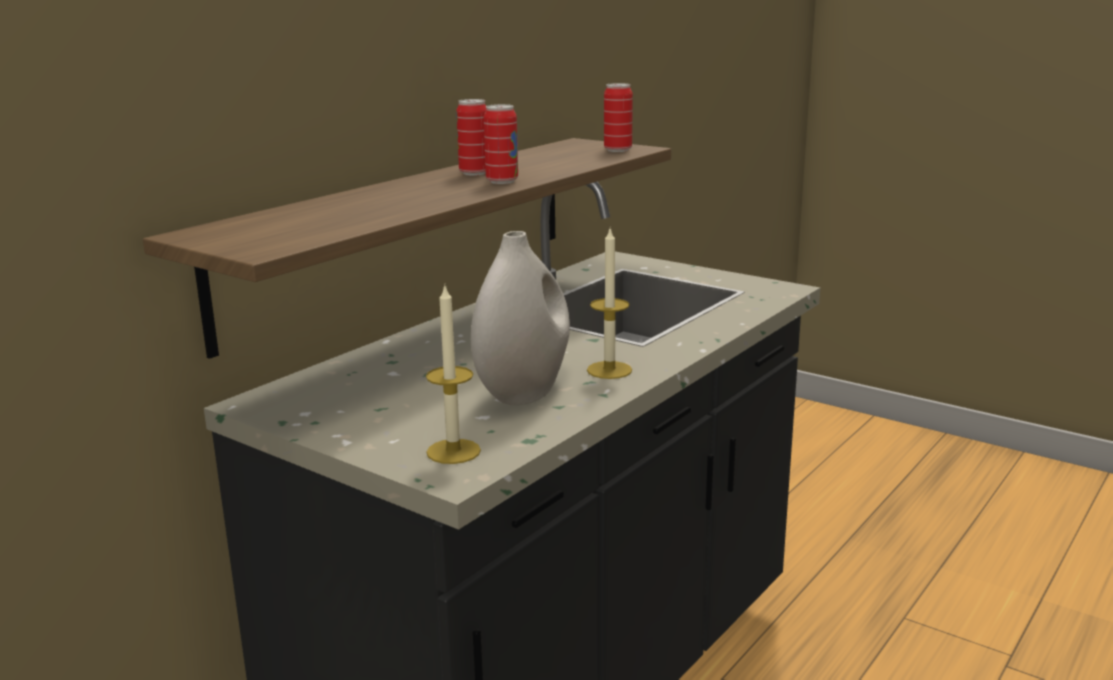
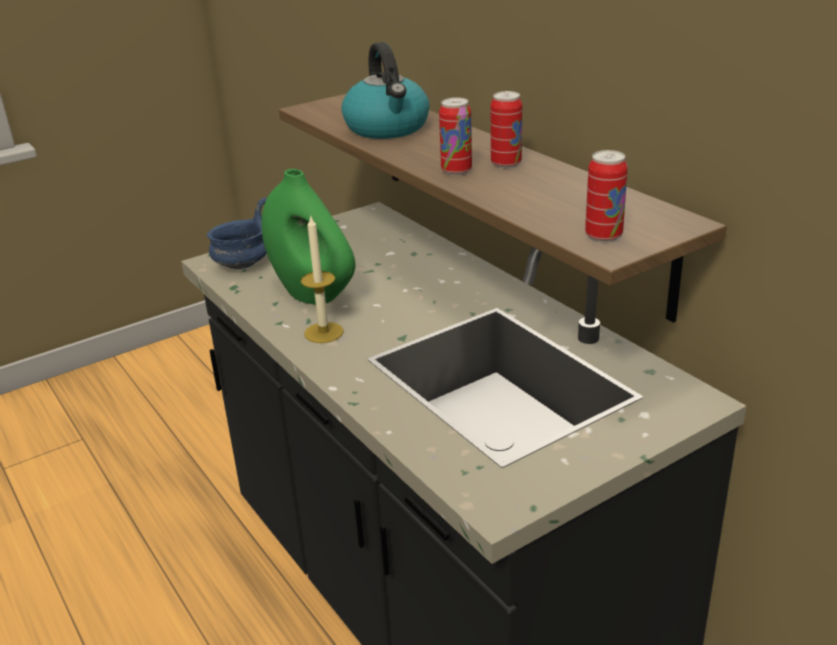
camera: 110 degrees right, 10 degrees up
candle [426,286,481,464] -> blue bowl [207,198,267,269]
white vase [471,231,570,405] -> green vase [262,169,355,305]
none -> kettle [342,42,430,139]

